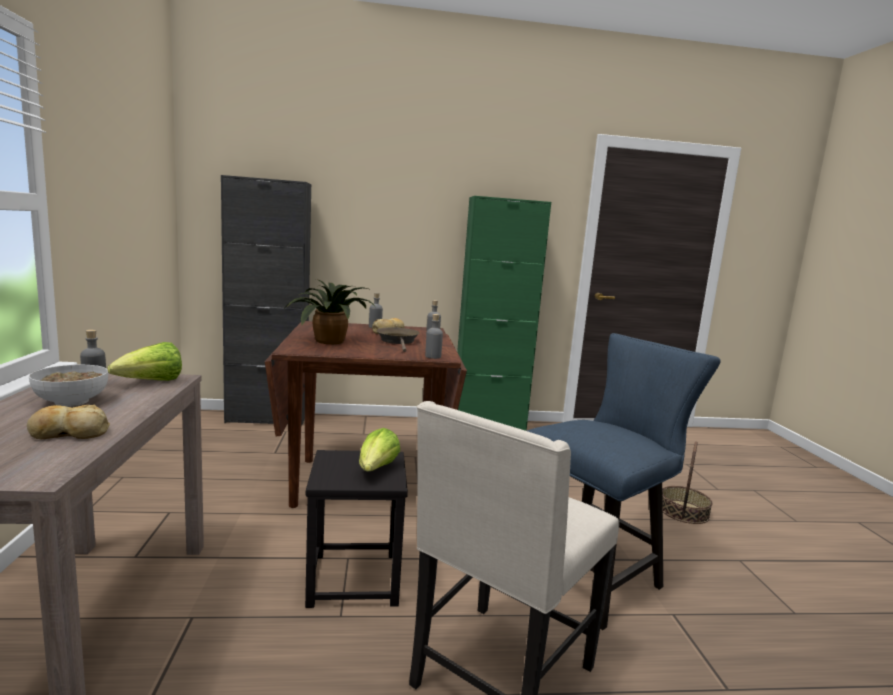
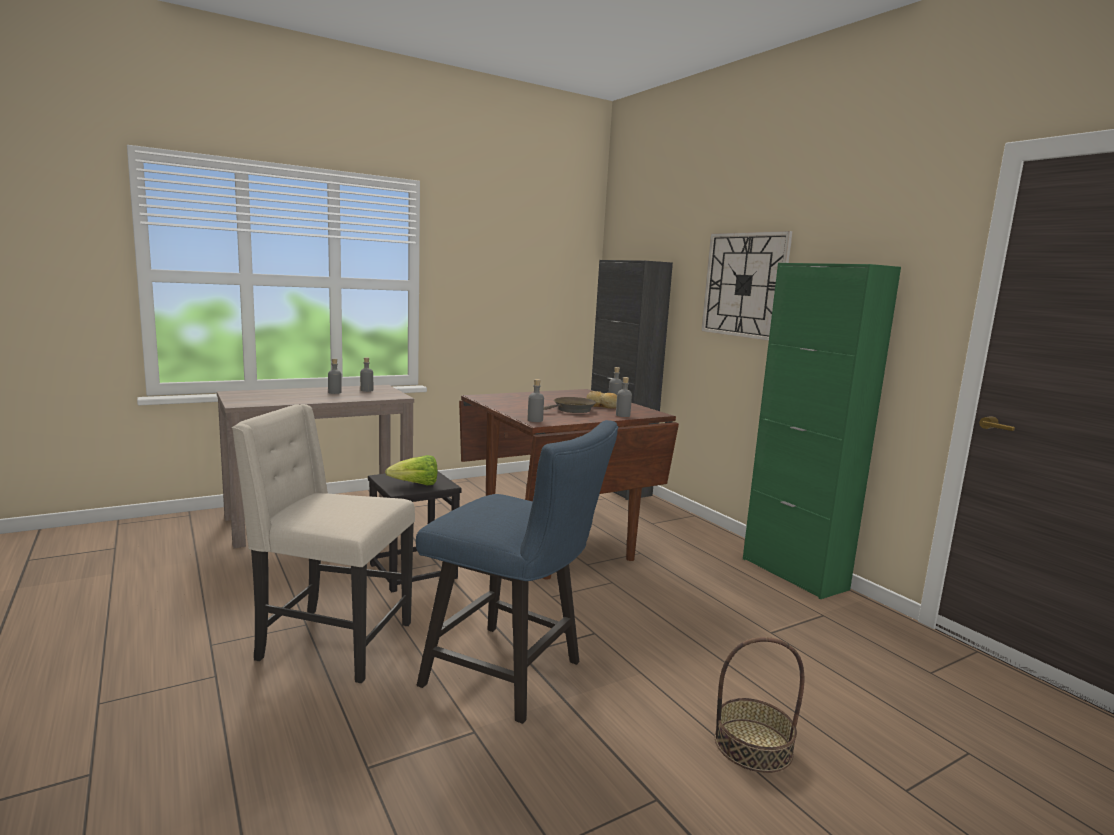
camera: 65 degrees right, 0 degrees up
bread [27,405,110,439] -> none
bowl [29,365,108,407] -> grey bottle [328,359,342,394]
lettuce [108,342,182,381] -> none
potted plant [283,279,375,344] -> none
none -> wall clock [701,231,793,341]

